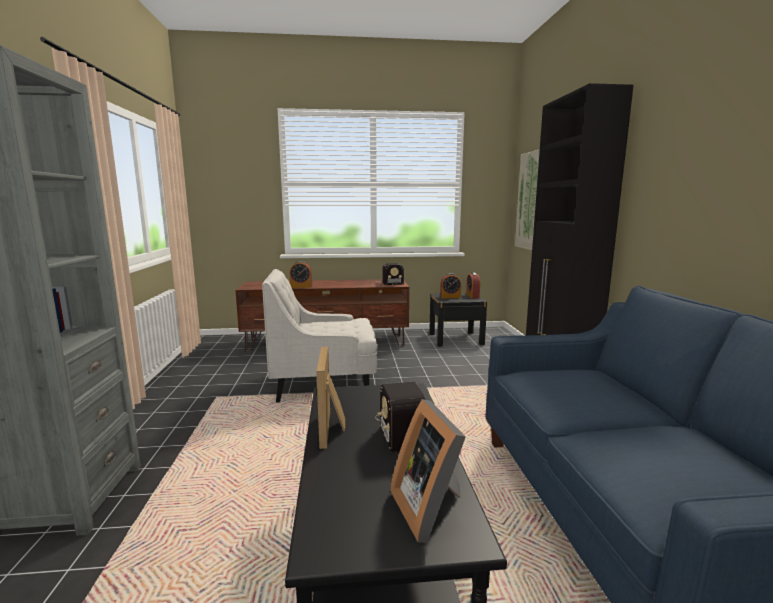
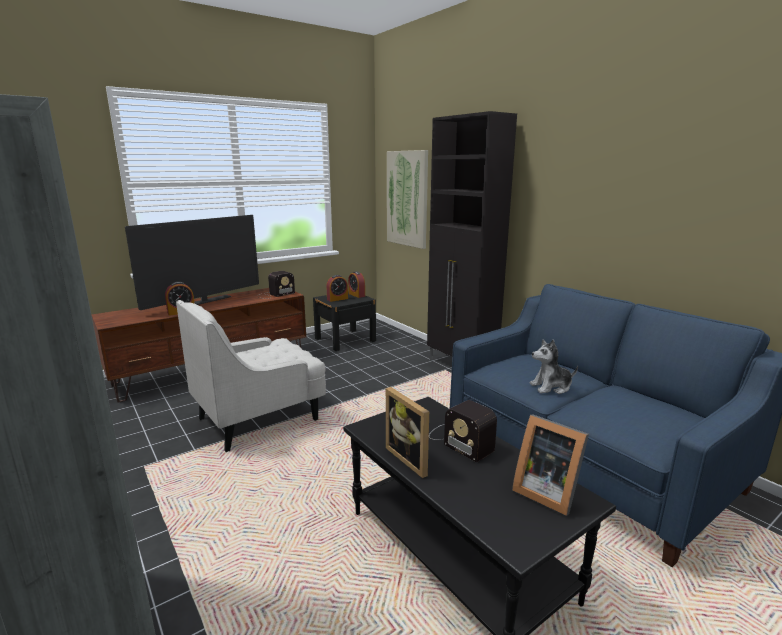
camera: 30 degrees left, 5 degrees up
none -> television [125,215,259,310]
none -> plush toy [529,340,578,394]

